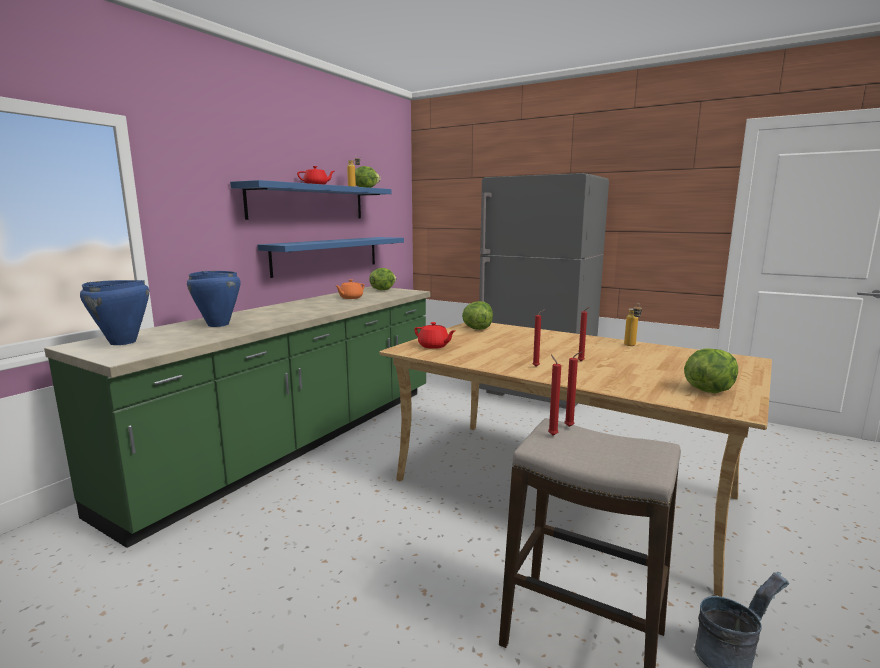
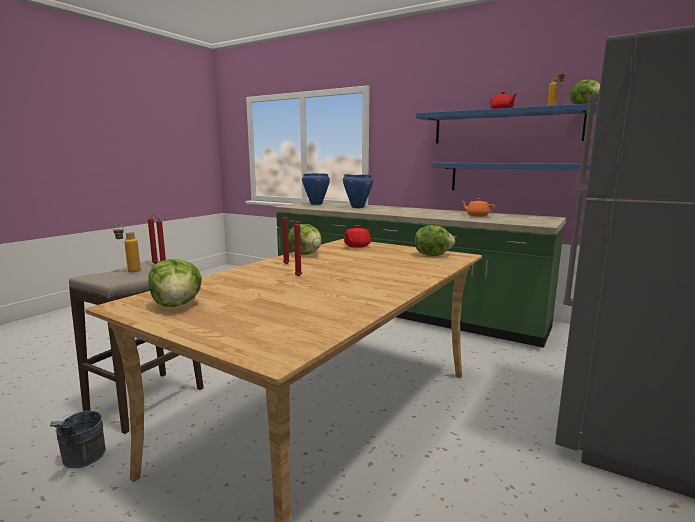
camera: 90 degrees right, 0 degrees up
lettuce [369,268,396,290] -> lettuce moved to [288,224,322,255]
bottle [624,303,642,346] -> bottle moved to [113,224,141,272]

